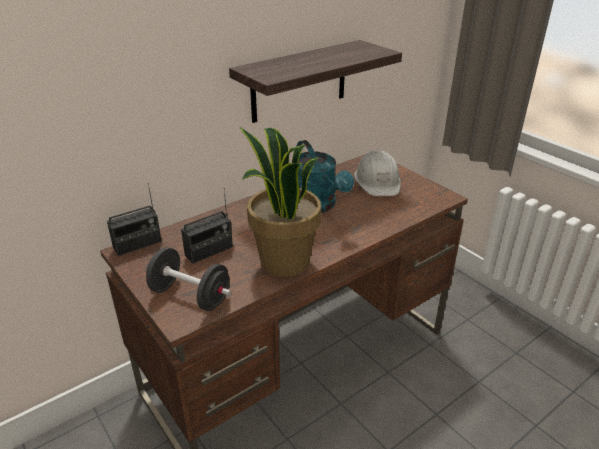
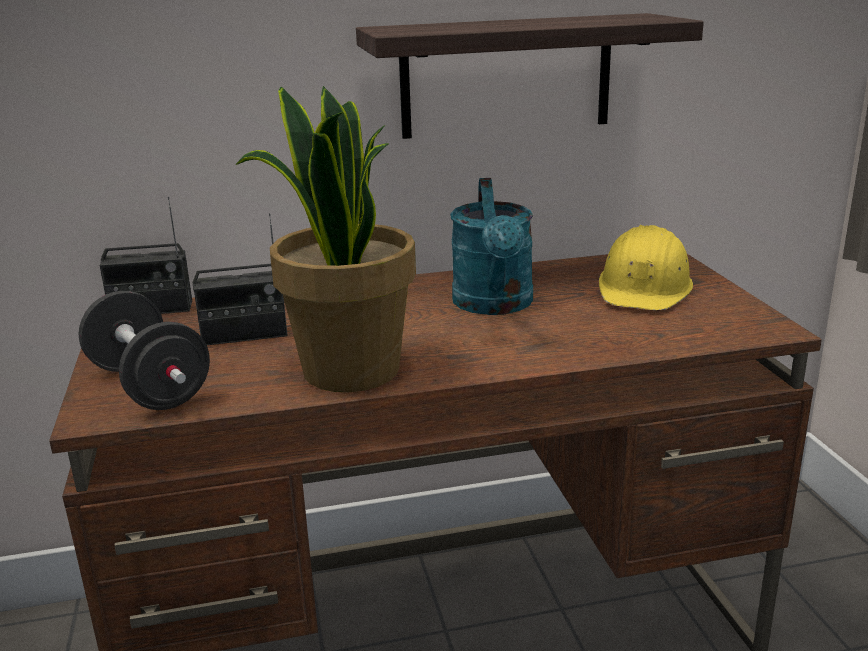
camera: 25 degrees right, 10 degrees down
white hard hat [354,150,401,196] -> yellow hard hat [599,225,693,310]

